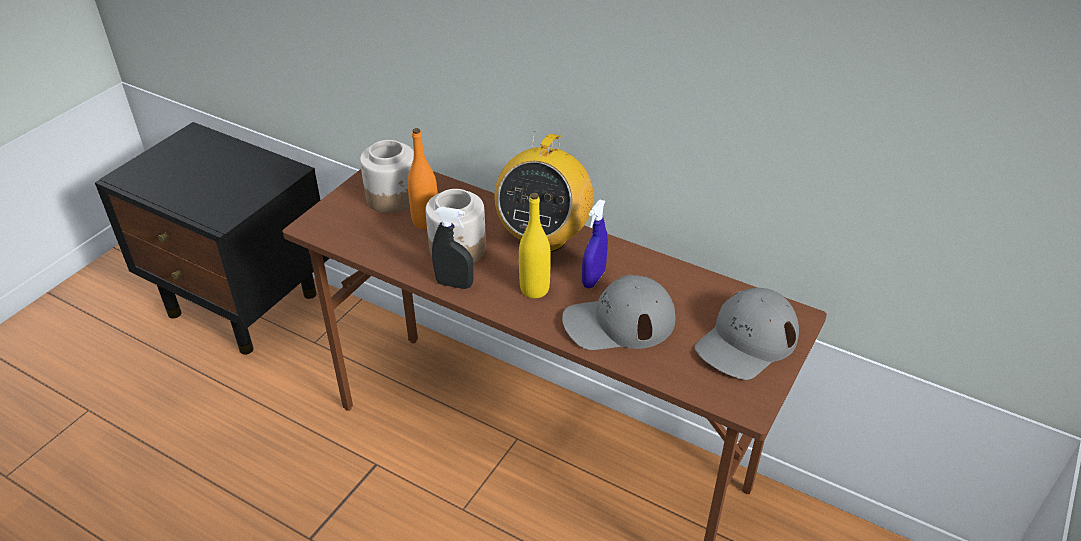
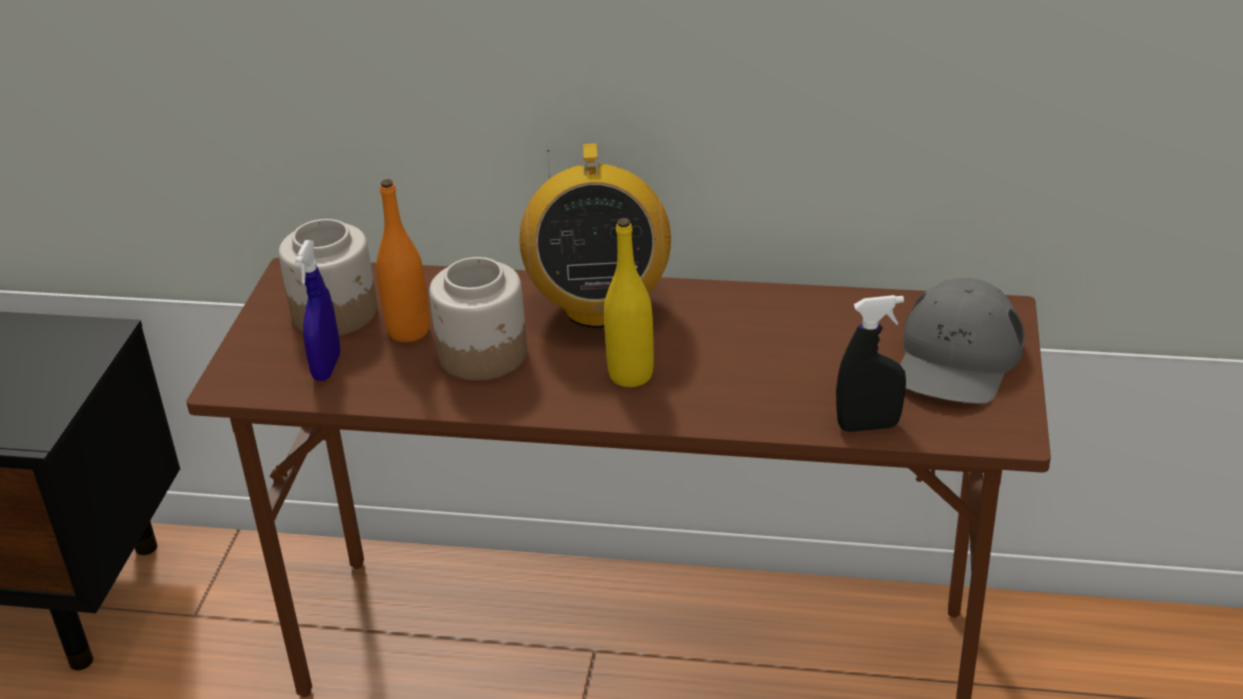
camera: 20 degrees left, 5 degrees down
black spray bottle [432,207,474,289] -> black spray bottle moved to [836,295,906,432]
grey cap [562,275,675,350] -> none
blue spray bottle [582,199,608,288] -> blue spray bottle moved to [295,240,340,381]

